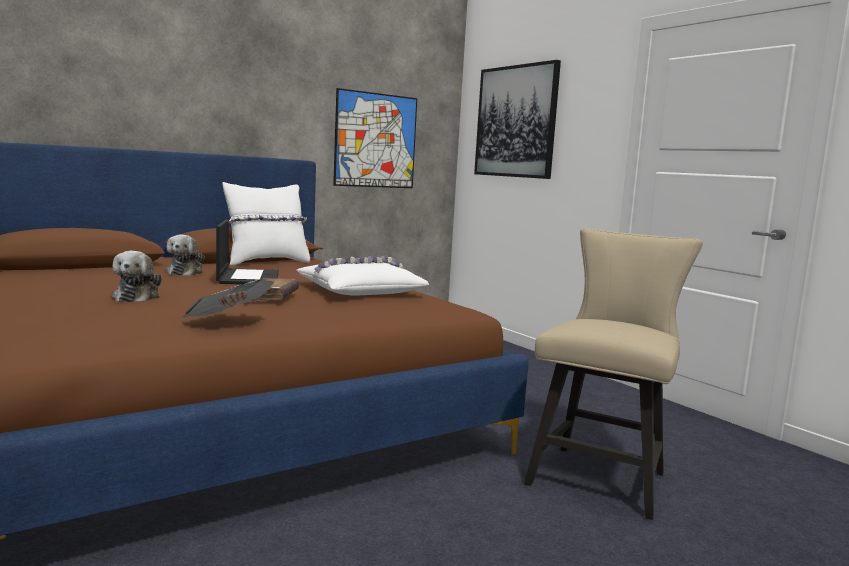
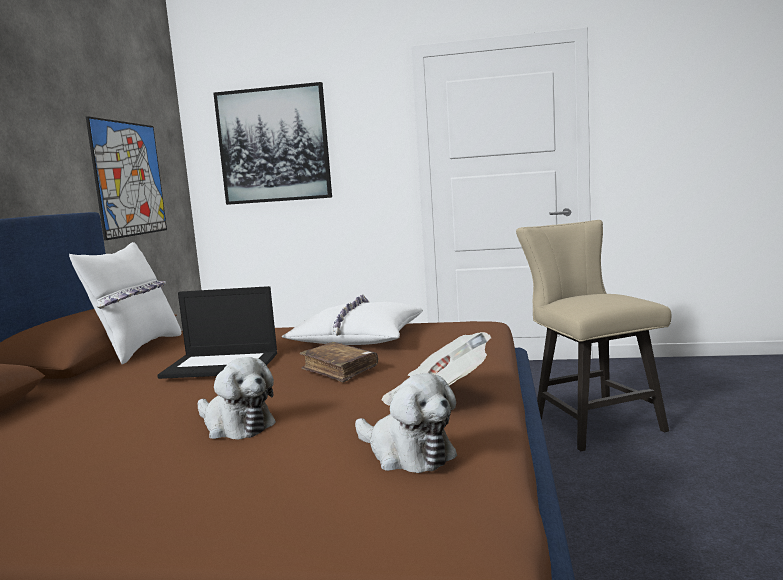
camera: 45 degrees left, 0 degrees up
plush toy [166,235,205,276] -> plush toy moved to [355,373,457,473]
laptop [216,219,279,284] -> laptop turned 150 degrees clockwise [157,286,277,379]

